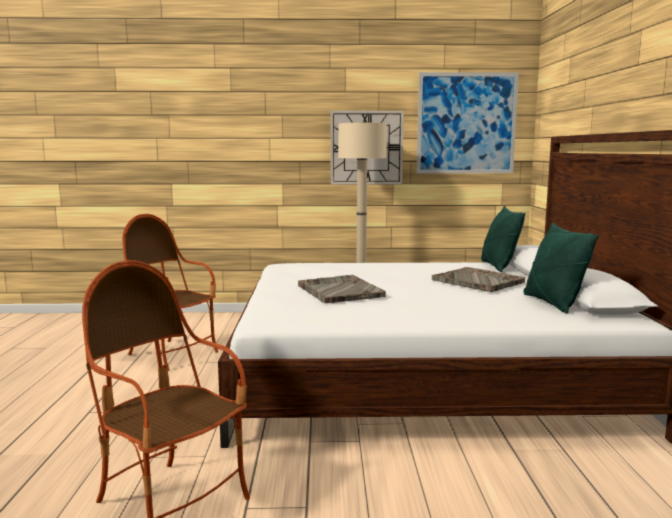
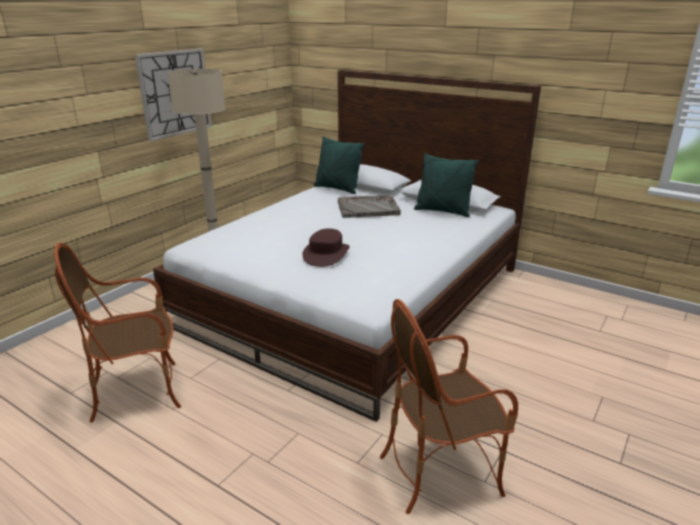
camera: 55 degrees left, 15 degrees up
grey tray [298,275,386,303] -> brown hat [302,228,350,267]
picture [417,72,519,173] -> none

